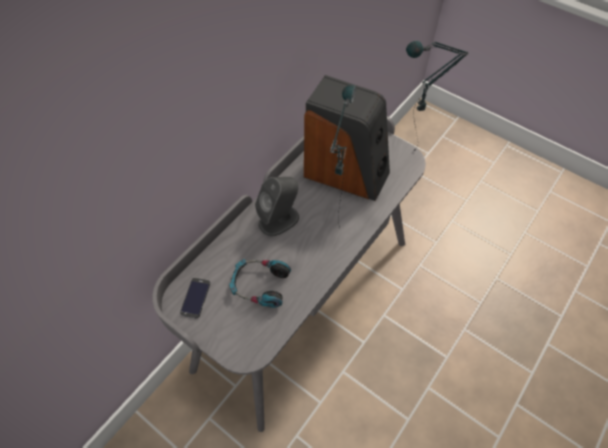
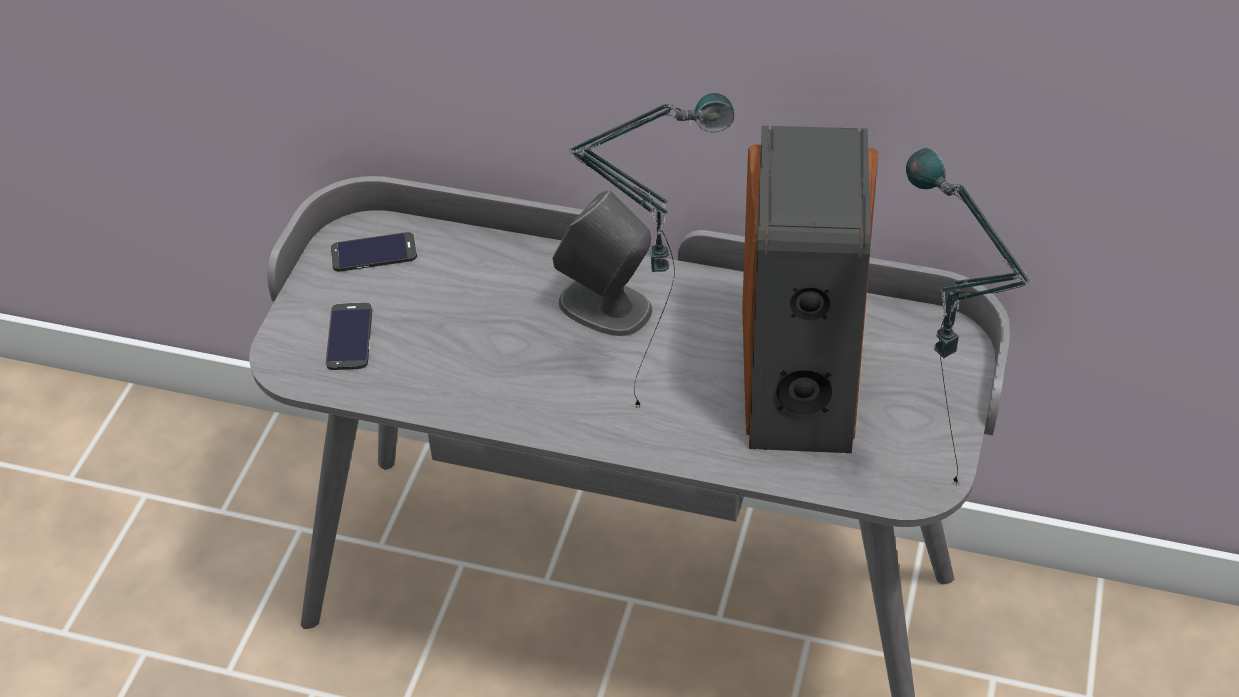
camera: 70 degrees right, 10 degrees down
headphones [229,259,291,308] -> none
none -> phone [326,302,372,370]

